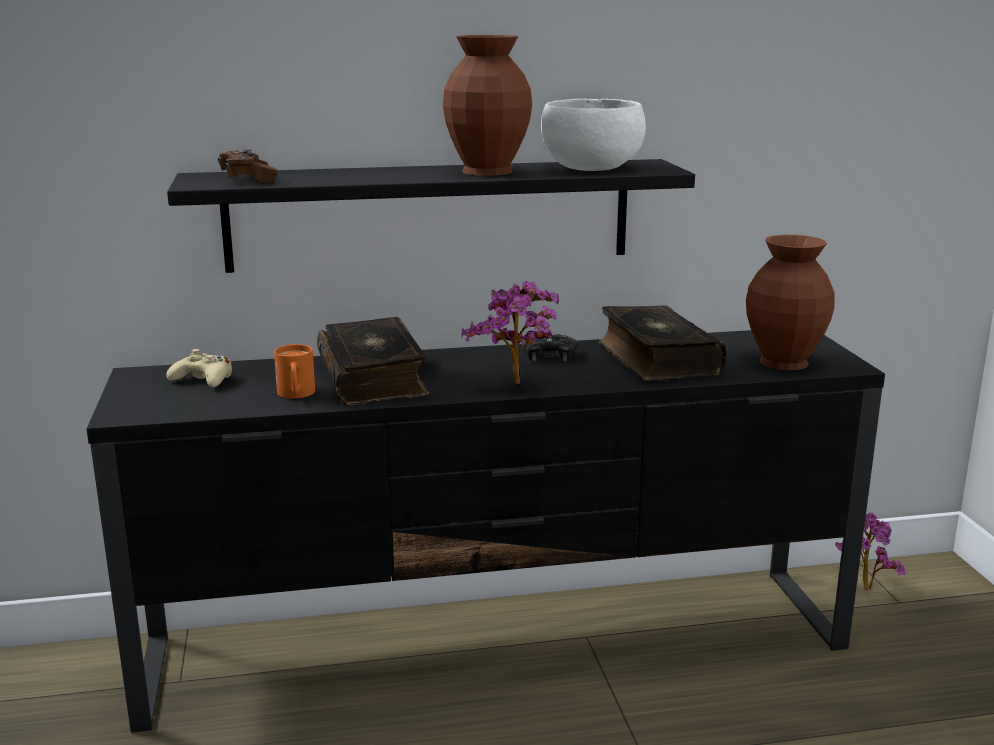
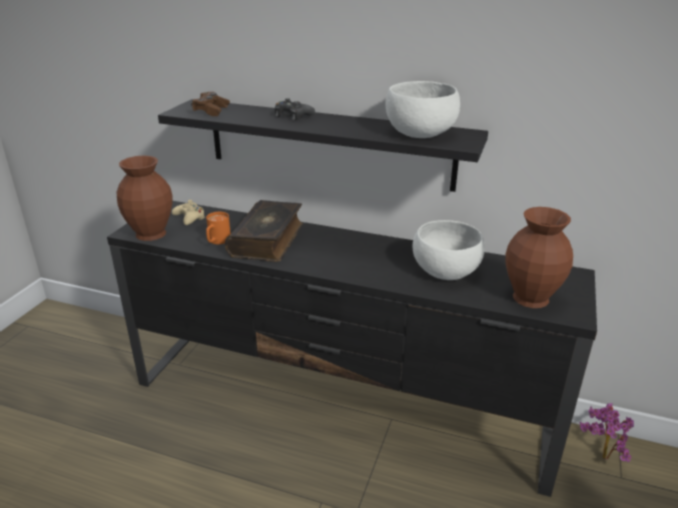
camera: 30 degrees right, 10 degrees up
brown vase [443,35,532,176] -> brown vase moved to [117,155,172,241]
potted plant [461,281,559,384] -> none
black game controller [521,334,577,362] -> black game controller moved to [275,98,315,120]
book [598,305,727,381] -> white bowl [412,220,485,280]

